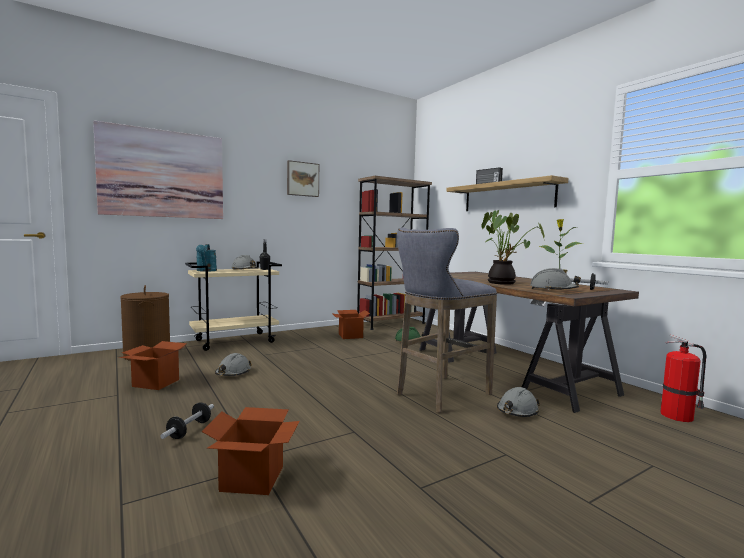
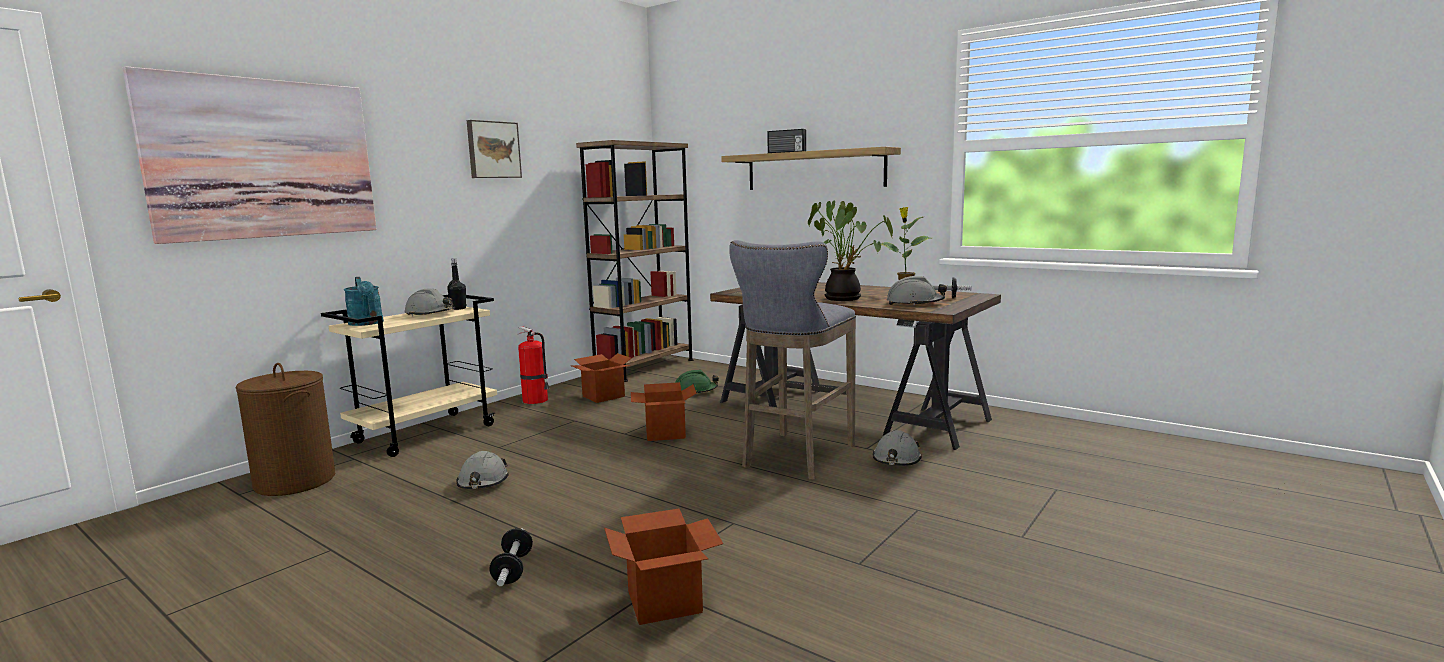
camera: 20 degrees left, 5 degrees up
cardboard box [119,341,187,390] -> cardboard box moved to [631,382,697,441]
fire extinguisher [660,335,706,422] -> fire extinguisher moved to [517,326,549,404]

